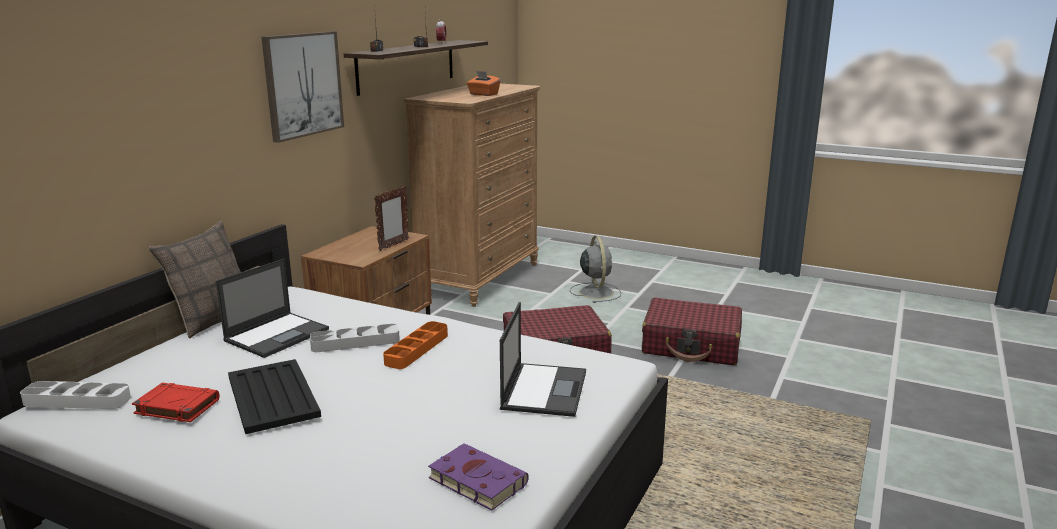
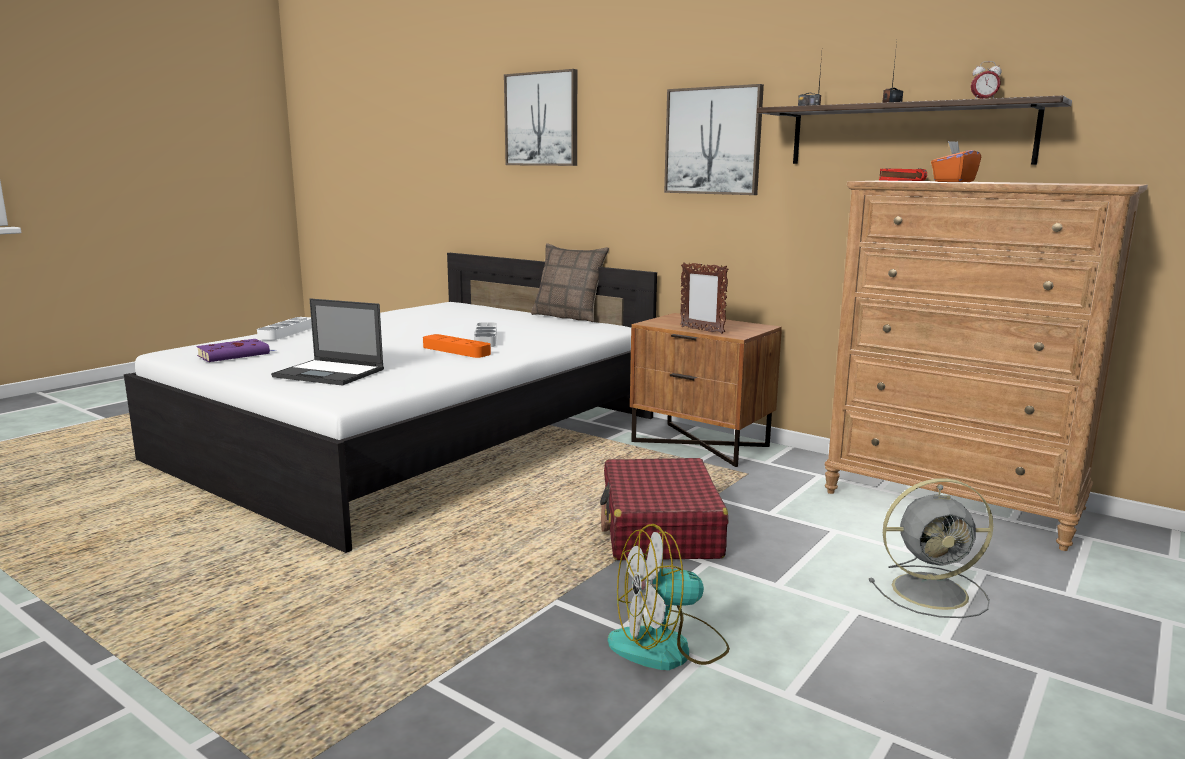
camera: 100 degrees right, 5 degrees down
white tray [20,381,131,409] -> white tray moved to [257,317,312,341]
red book [132,383,220,422] -> red book moved to [879,168,927,181]
laptop [216,259,329,358] -> none
black tray [228,359,321,434] -> none
red suitcase [642,297,742,365] -> fan [608,524,730,670]
none -> picture [504,69,577,166]

